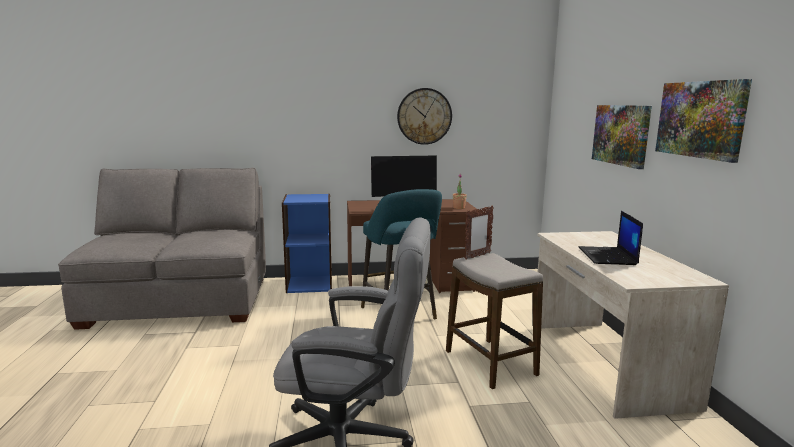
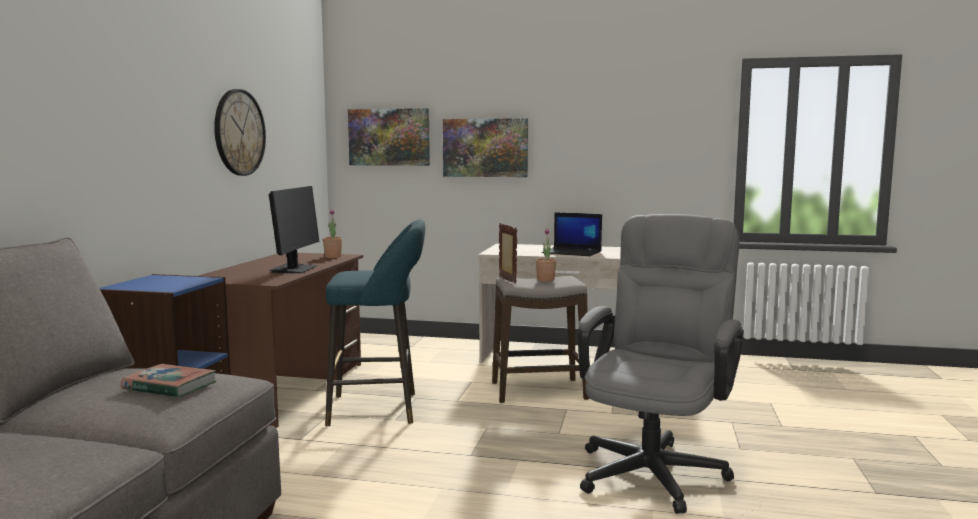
camera: 70 degrees left, 5 degrees down
picture [655,79,752,163] -> picture moved to [348,108,430,166]
none -> book [121,364,216,398]
none -> potted plant [536,228,556,282]

